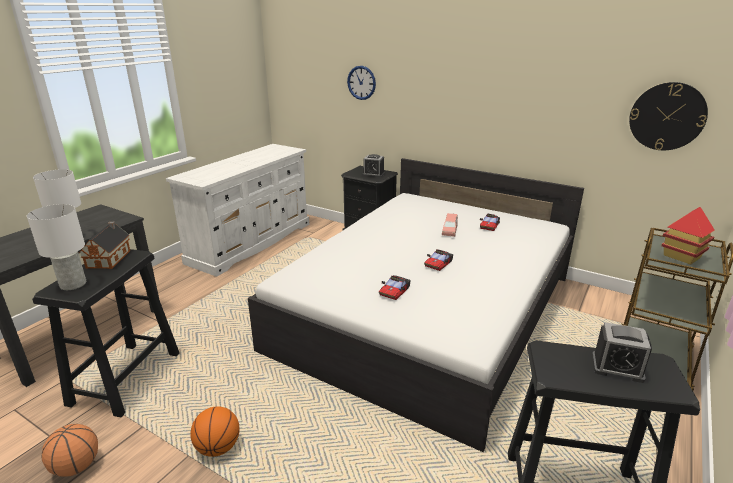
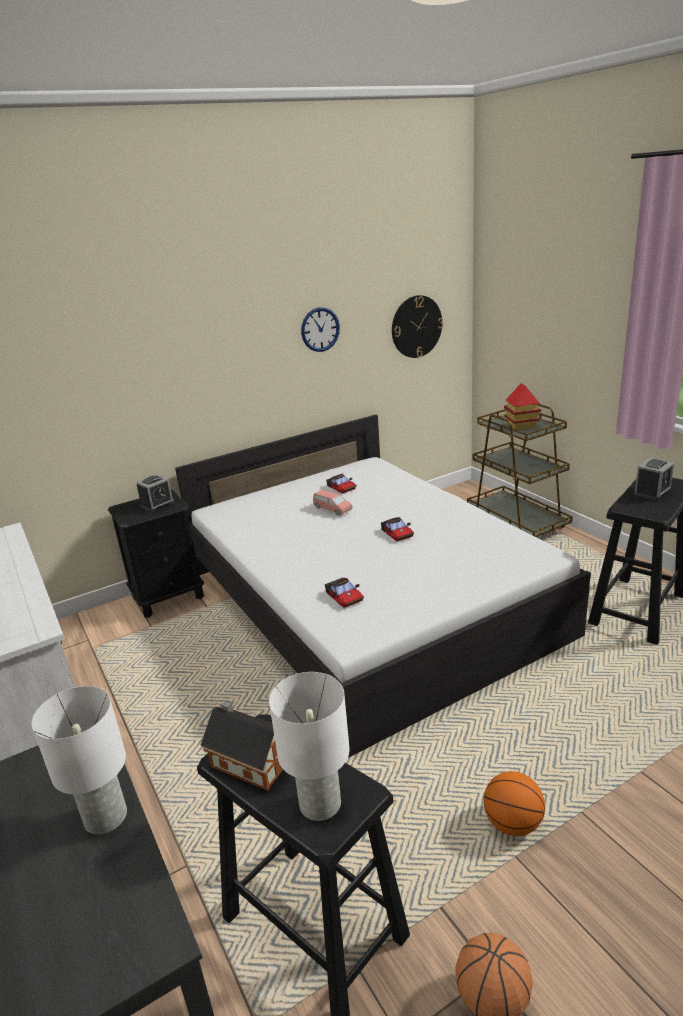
camera: 60 degrees left, 0 degrees up
wall clock [347,66,376,100] -> wall clock moved to [301,307,340,352]
toy car [379,275,411,300] -> toy car moved to [325,578,364,608]

